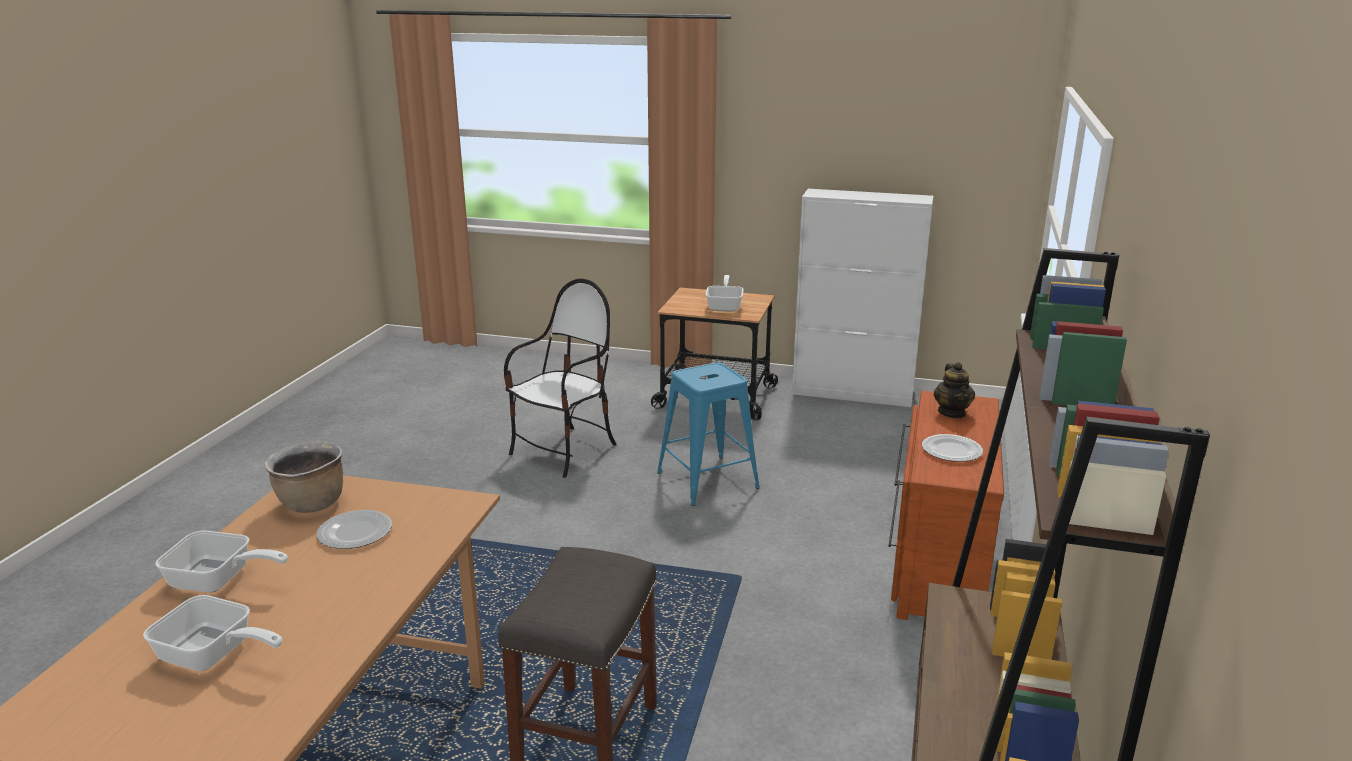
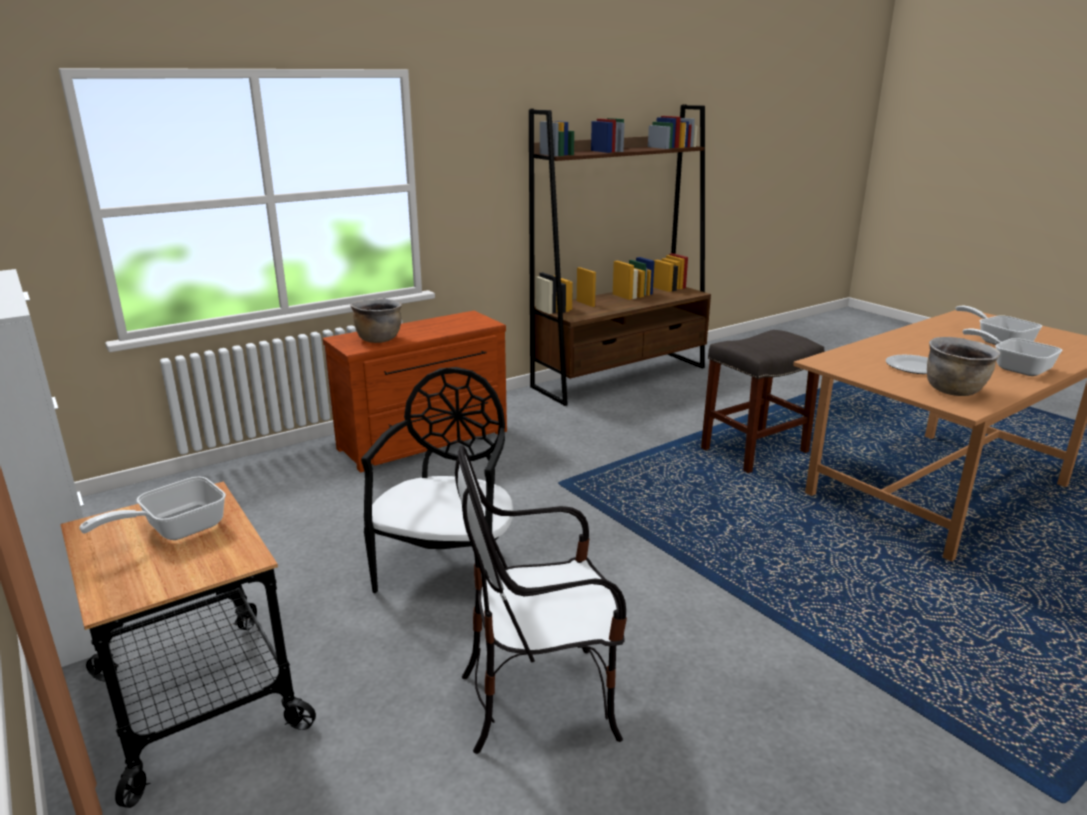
camera: 140 degrees left, 0 degrees up
blue stool [657,362,760,506] -> black chair [361,367,514,593]
plate [922,434,983,462] -> none
teapot [934,362,975,418] -> brown cooking pot [351,298,402,343]

